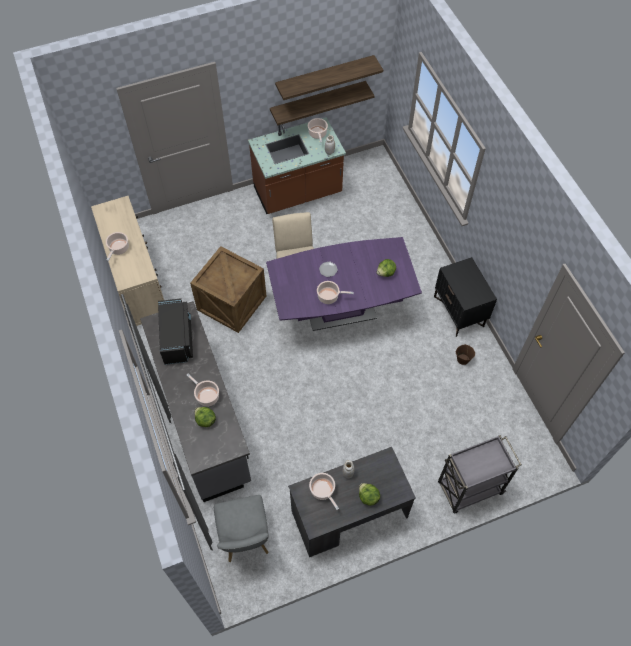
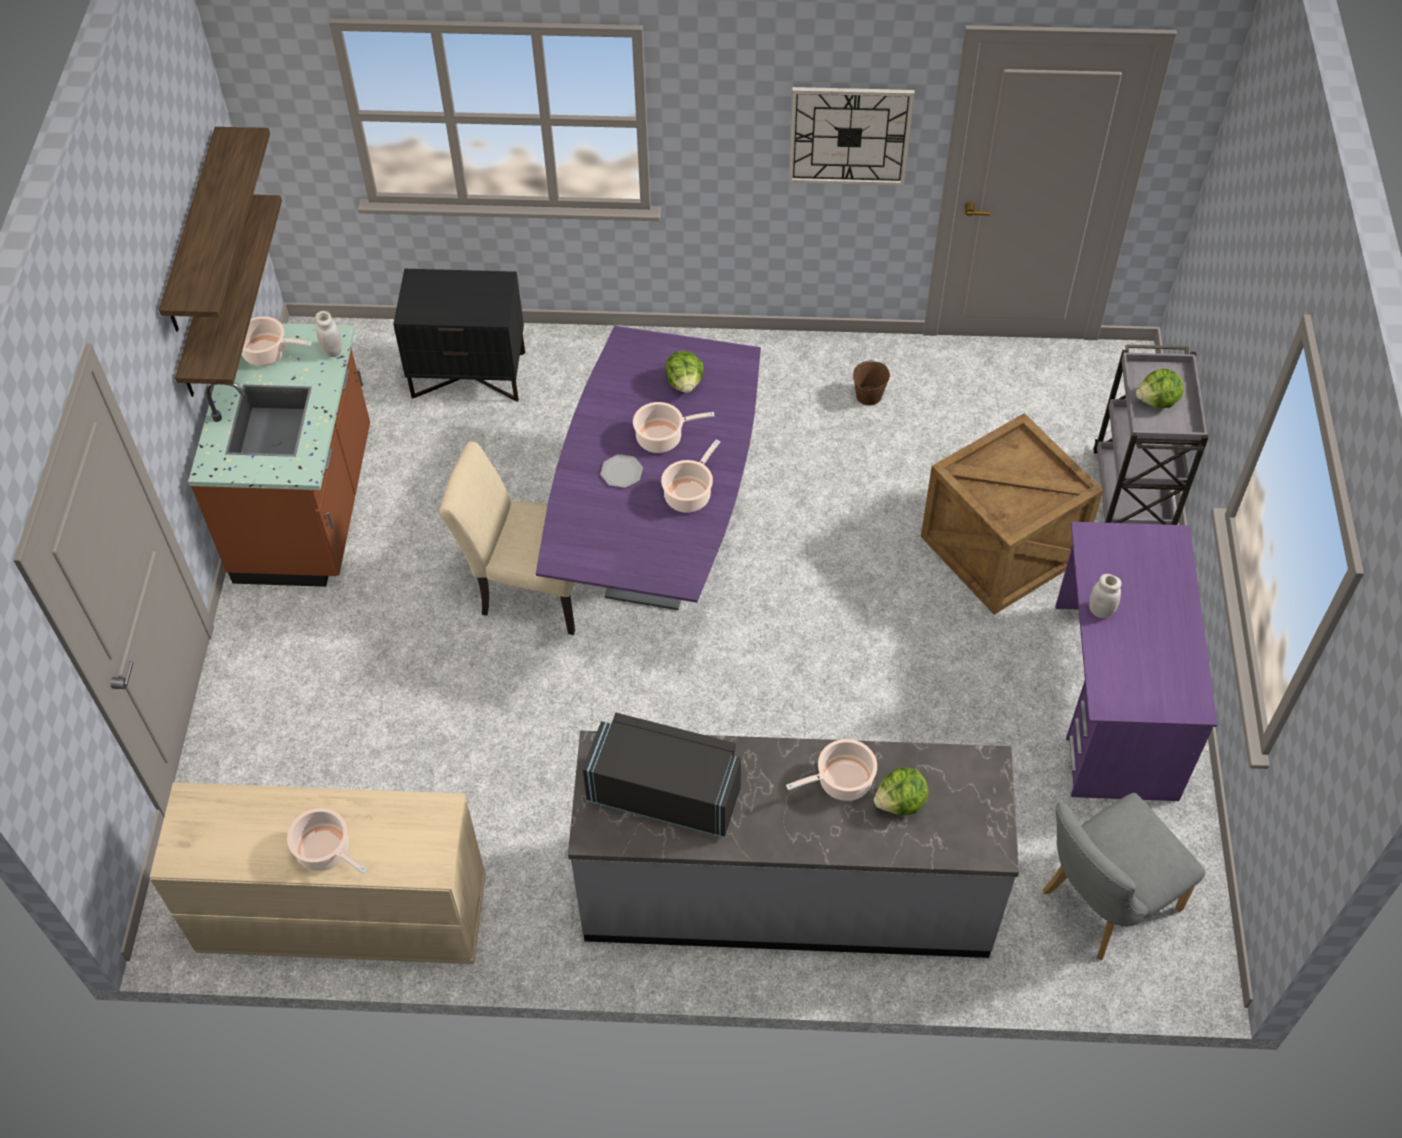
camera: 65 degrees left, 5 degrees down
crate [190,246,266,333] -> crate moved to [921,413,1103,615]
grey chair [214,495,269,562] -> grey chair turned 135 degrees clockwise [1043,793,1205,960]
grey desk [288,447,416,557] -> purple desk [1055,522,1217,801]
cooking pot [309,473,339,510] -> cooking pot moved to [633,402,715,453]
lettuce [359,483,380,506] -> lettuce moved to [1136,369,1184,408]
black nightstand [434,257,497,337] -> black nightstand moved to [393,269,525,402]
none -> wall clock [788,87,915,186]

